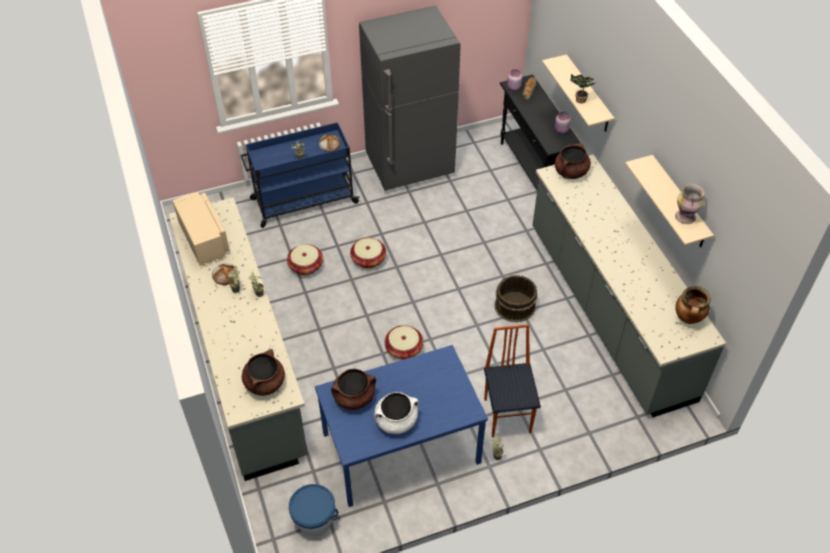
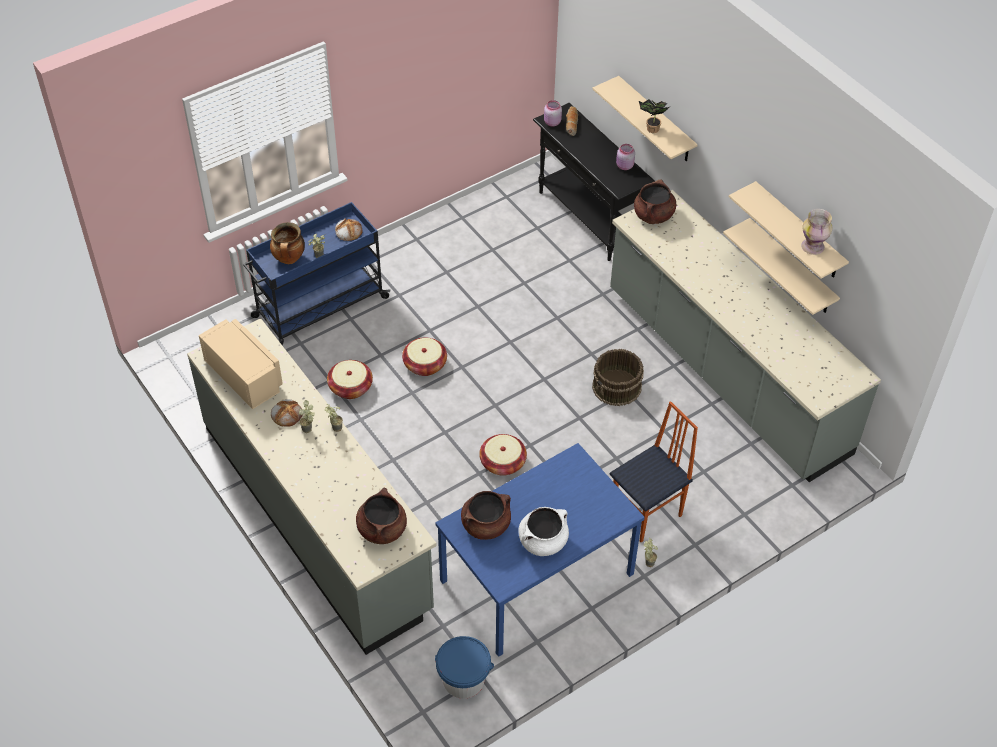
camera: 15 degrees left, 0 degrees up
grey fridge [359,6,461,191] -> none
chair [484,324,541,438] -> chair turned 75 degrees clockwise [610,401,698,542]
cooking pot [675,286,711,324] -> cooking pot moved to [270,222,305,264]
none -> beige shelf [723,218,840,315]

